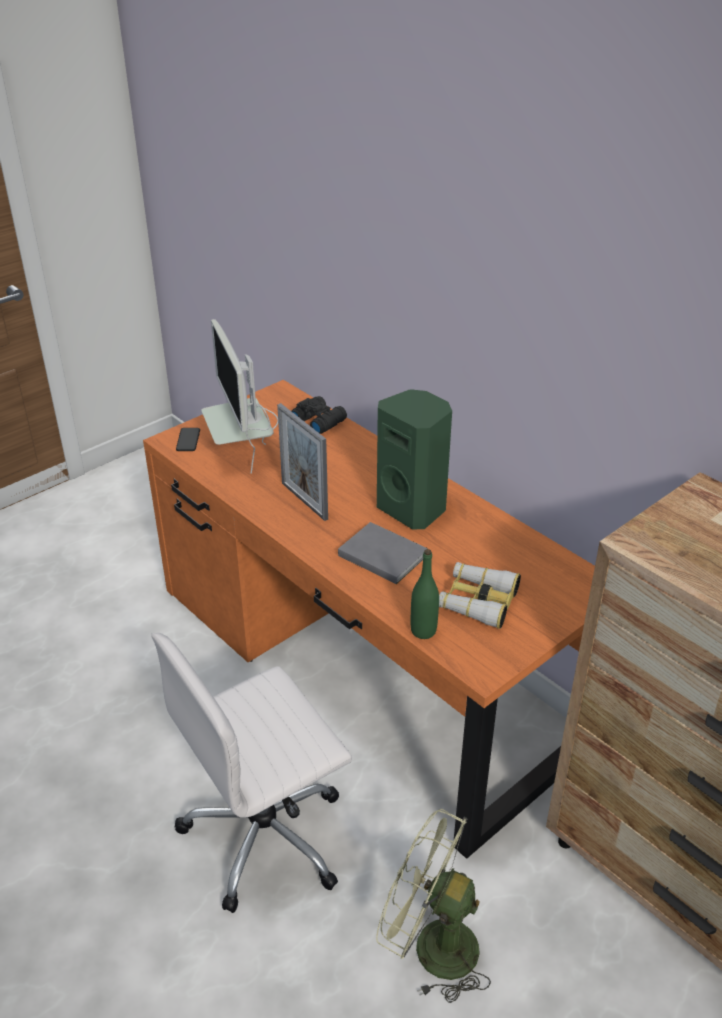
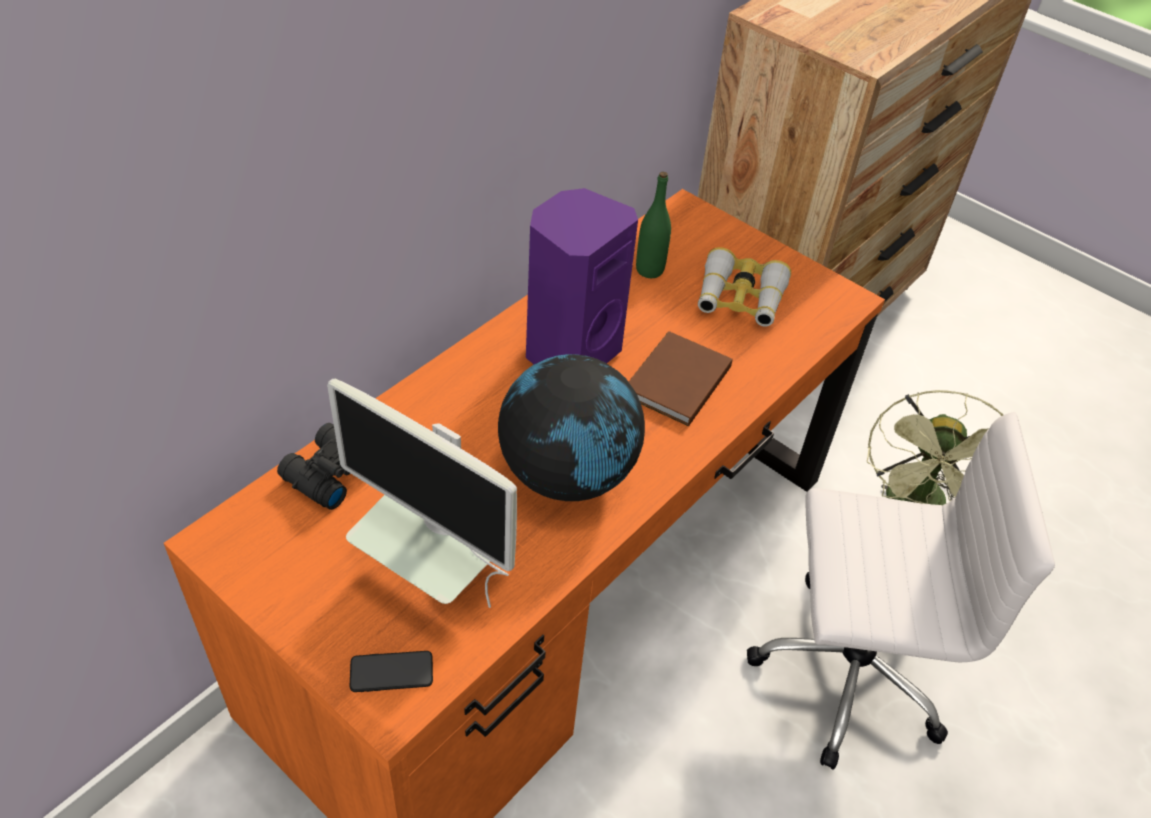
camera: 100 degrees left, 10 degrees up
white office chair [151,633,352,913] -> white office chair turned 45 degrees counterclockwise [747,412,1055,770]
monitor [201,319,278,474] -> monitor turned 60 degrees clockwise [327,379,517,608]
picture frame [277,403,328,521] -> globe [498,354,645,501]
grey book [338,522,428,584] -> brown book [629,331,732,426]
green speaker [377,389,452,530] -> purple speaker [526,188,638,364]
green bottle [411,549,439,639] -> green bottle moved to [636,171,671,278]

